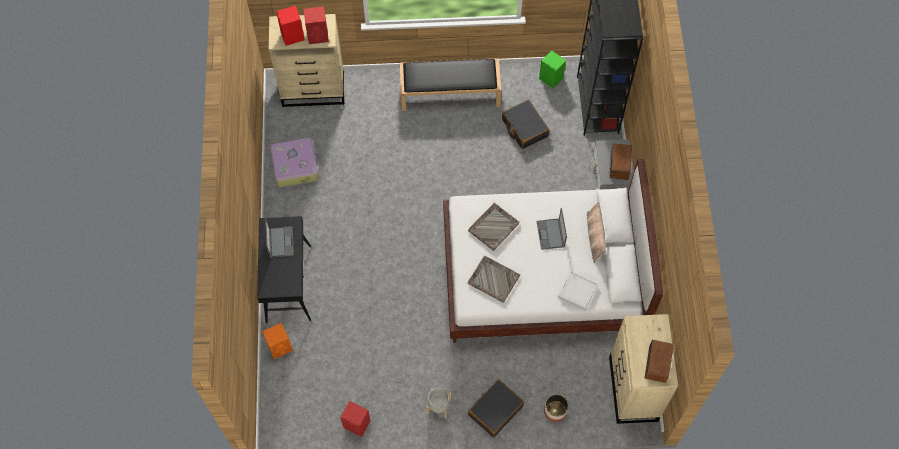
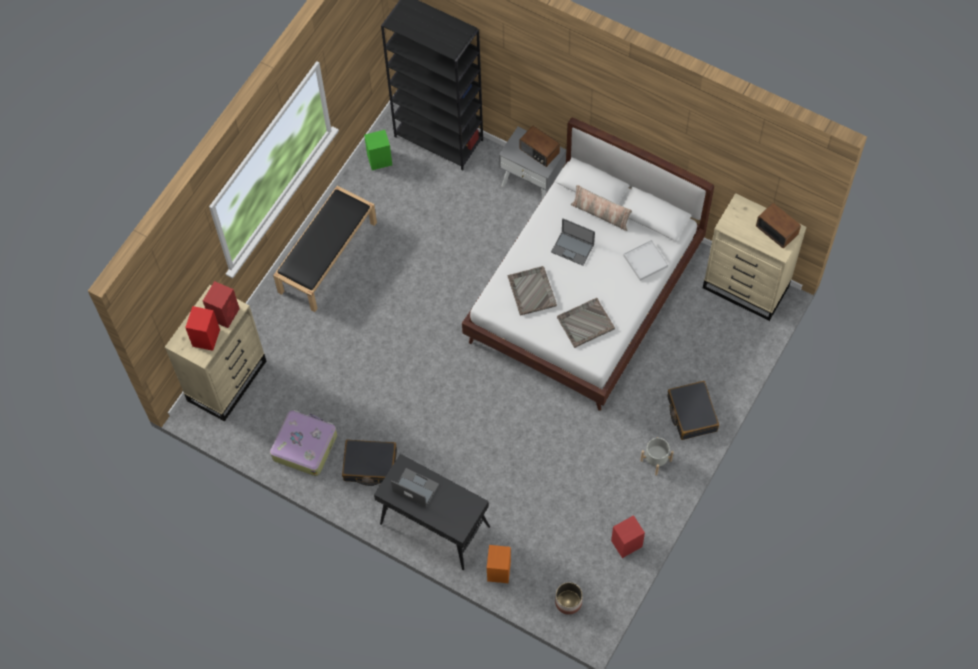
camera: 55 degrees left, 0 degrees up
black suitcase [502,99,549,149] -> black suitcase moved to [342,439,397,486]
planter [544,394,569,422] -> planter moved to [555,582,583,615]

